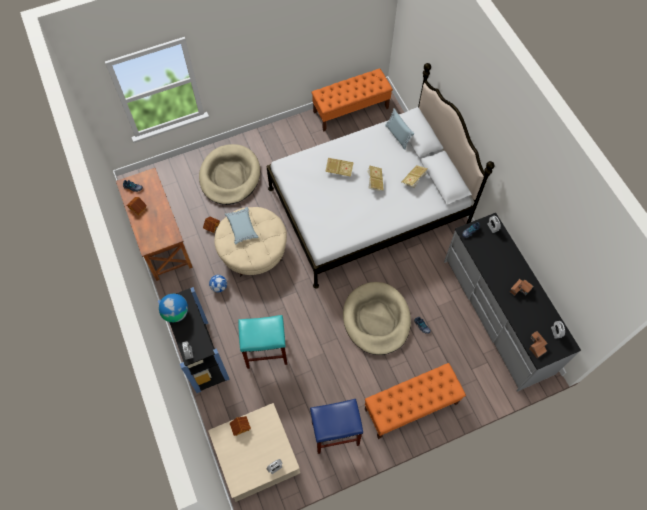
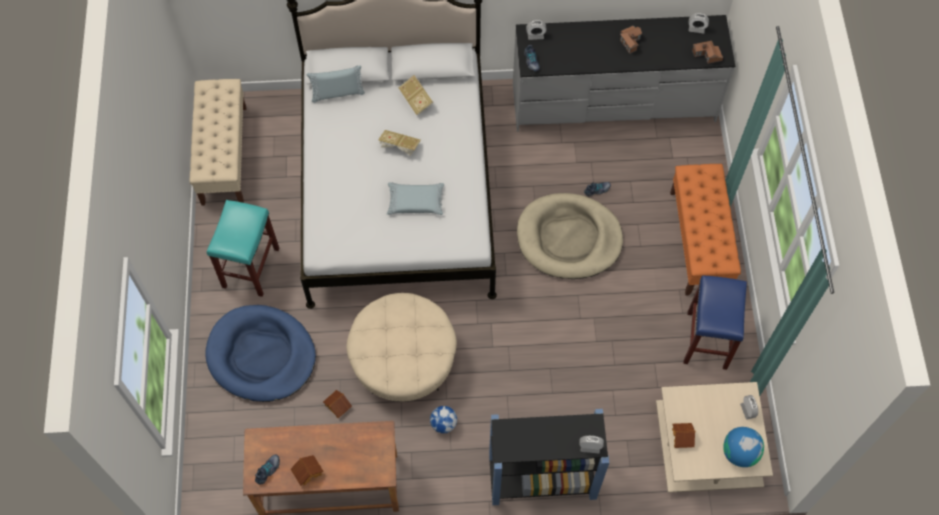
camera: 70 degrees left, 0 degrees up
globe [159,294,188,322] -> globe moved to [723,427,764,467]
beige dog bed [199,144,260,205] -> blue dog bed [205,305,316,402]
blue pillow [225,207,258,245] -> blue pillow moved to [387,182,444,215]
turquoise stool [238,315,287,369] -> turquoise stool moved to [207,200,279,297]
orange bench [311,68,393,131] -> beige bench [190,79,247,206]
book [325,158,354,177] -> none

